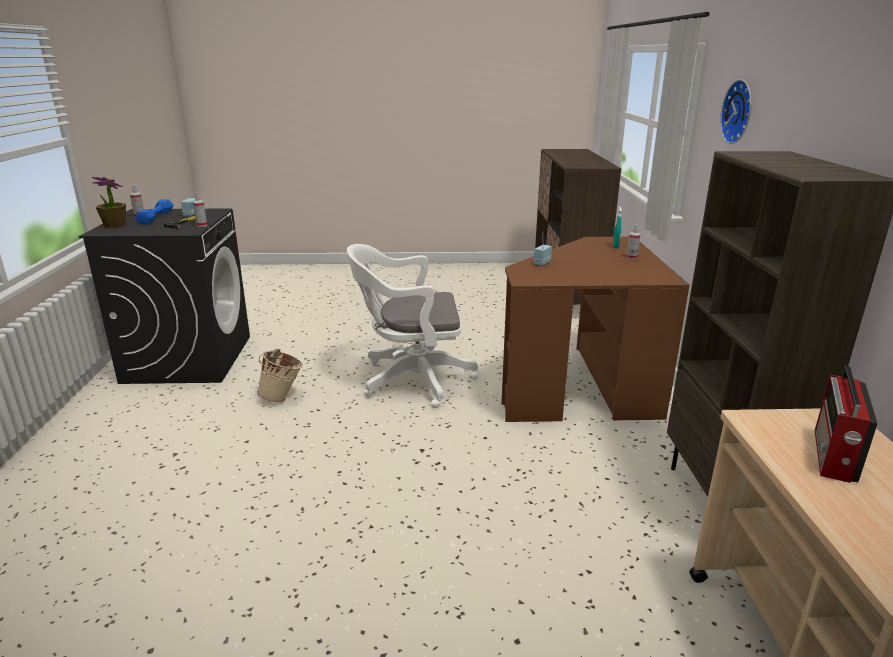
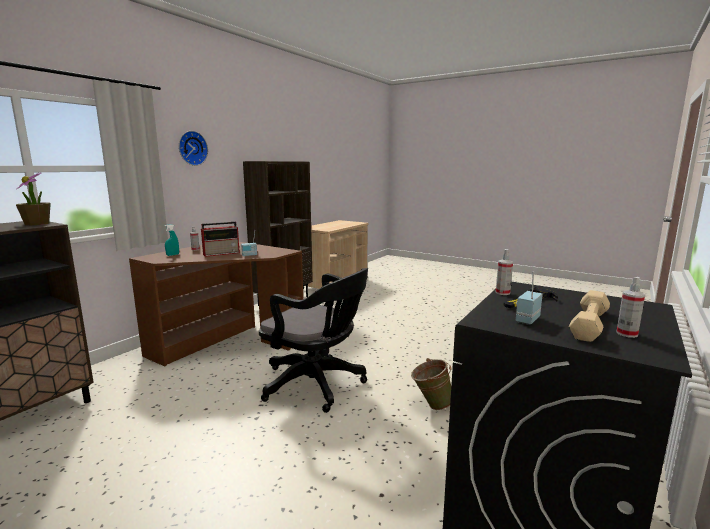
camera: 145 degrees left, 10 degrees down
potted plant [92,177,126,228] -> potted plant moved to [16,172,51,225]
blue dumbbell [135,199,173,224] -> beige dumbbell [569,290,610,342]
beige bucket [257,349,303,402] -> green bucket [411,358,452,410]
white office chair [347,244,479,408] -> black office chair [259,268,368,413]
radio [815,366,878,483] -> radio moved to [201,222,240,257]

